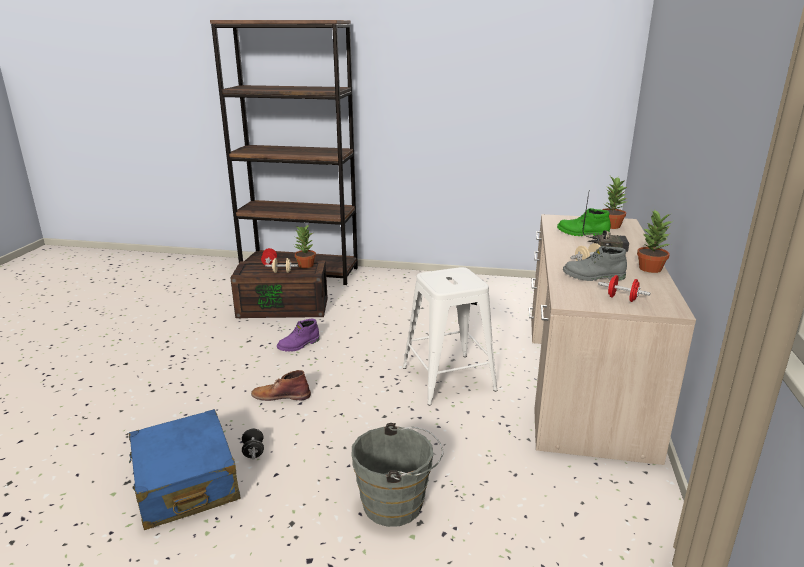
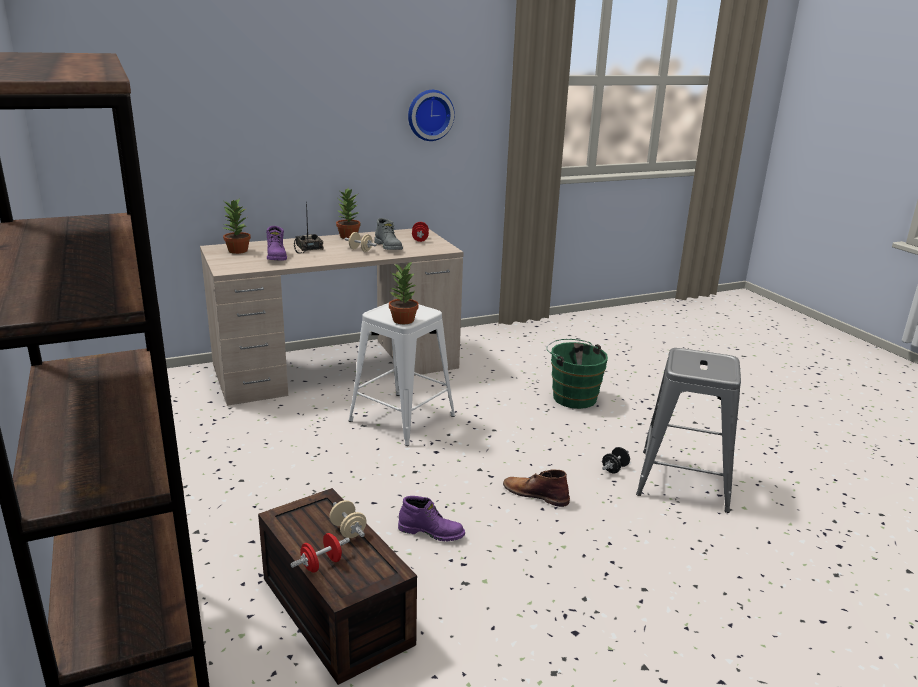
camera: 125 degrees left, 0 degrees up
blue suitcase [129,409,241,530] -> grey stool [636,348,741,513]
brown boot [251,370,311,401] -> brown boot turned 150 degrees clockwise [503,469,570,507]
potted plant [294,225,316,268] -> potted plant moved to [389,261,419,324]
grey bucket [352,423,443,527] -> green bucket [547,339,608,409]
green boot [557,208,611,236] -> purple boot [266,226,287,260]
none -> wall clock [408,90,455,141]

